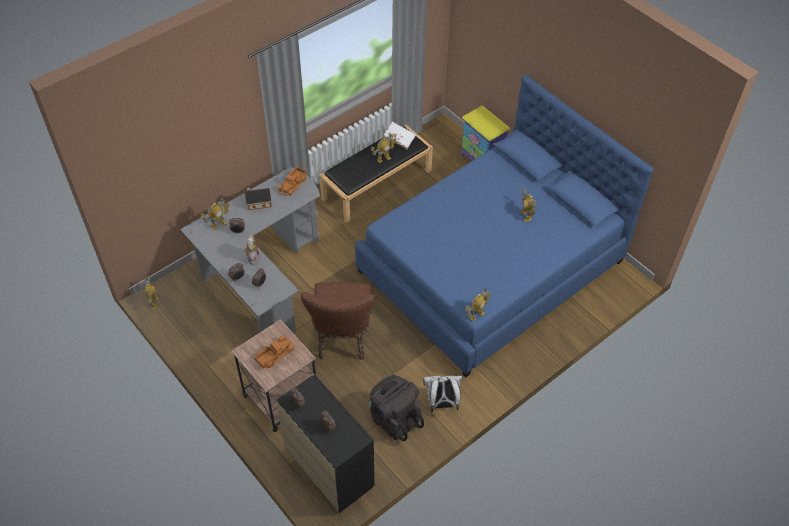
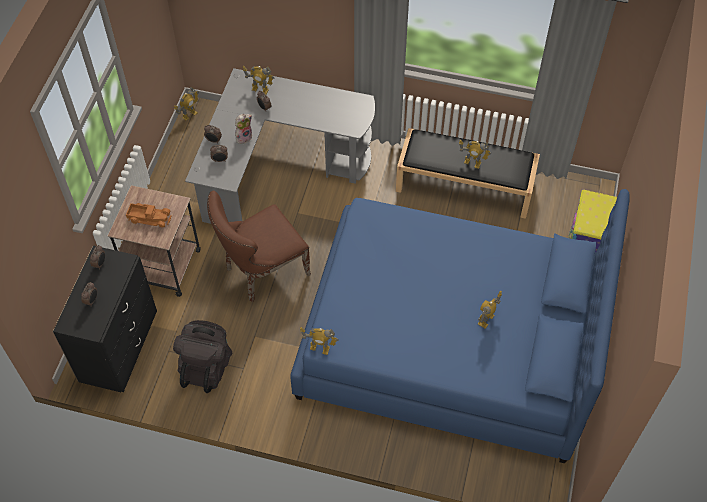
camera: 55 degrees right, 5 degrees up
toy house [245,188,272,210] -> none
toy truck [277,167,307,196] -> none
white book [383,121,416,150] -> none
white backpack [423,376,462,413] -> none

